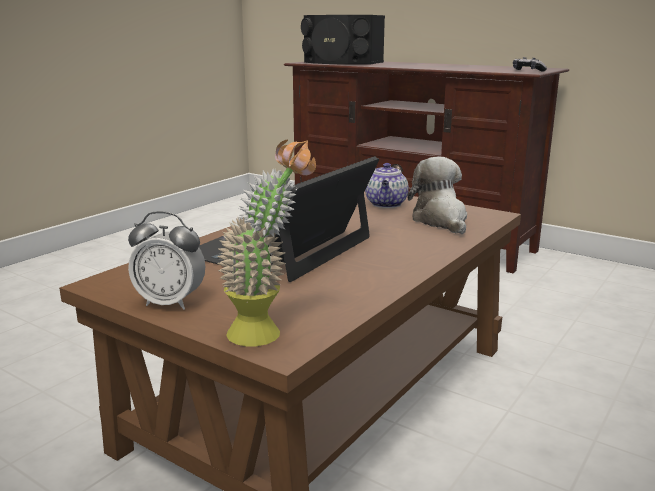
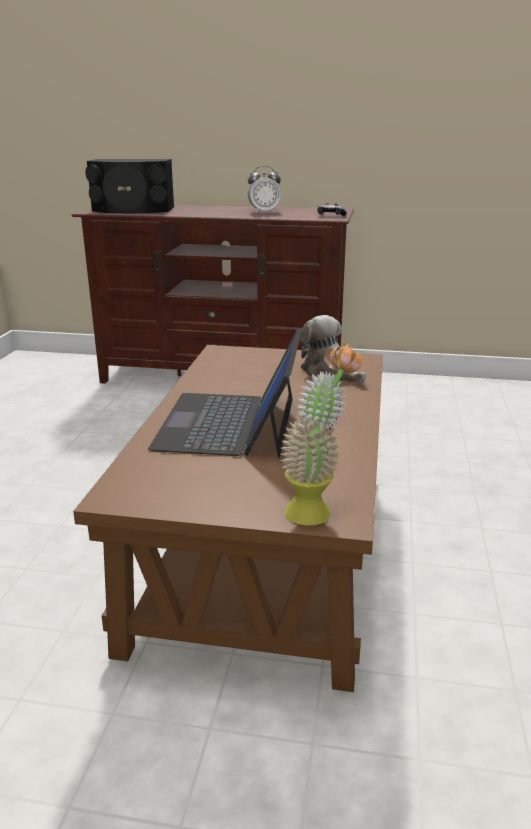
camera: 25 degrees left, 5 degrees up
alarm clock [128,211,205,310] -> alarm clock moved to [248,166,281,213]
teapot [365,163,409,208] -> none

